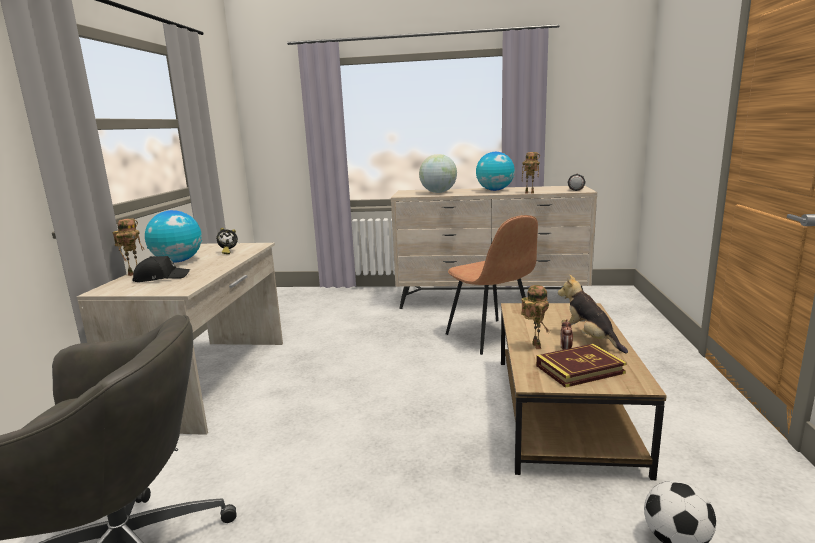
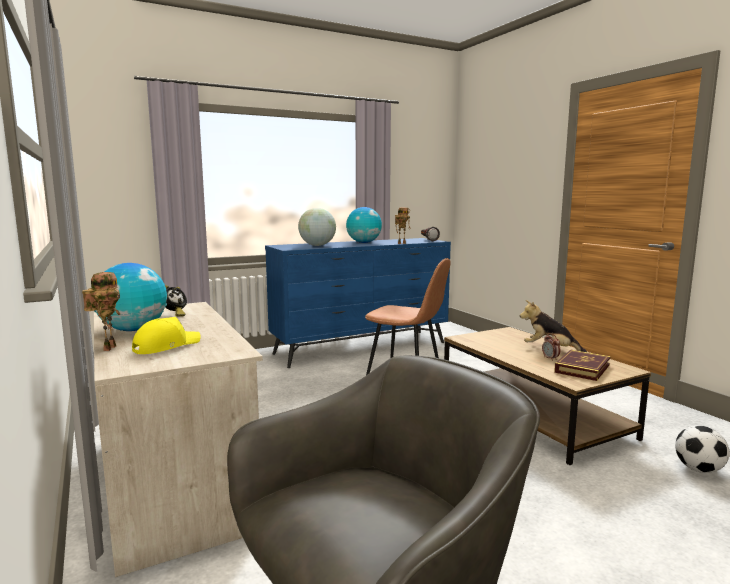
camera: 35 degrees left, 5 degrees down
black cap [132,256,190,282] -> yellow cap [132,317,201,354]
beige dresser [391,185,597,309] -> blue dresser [265,238,451,368]
toy robot [521,285,550,349] -> none

